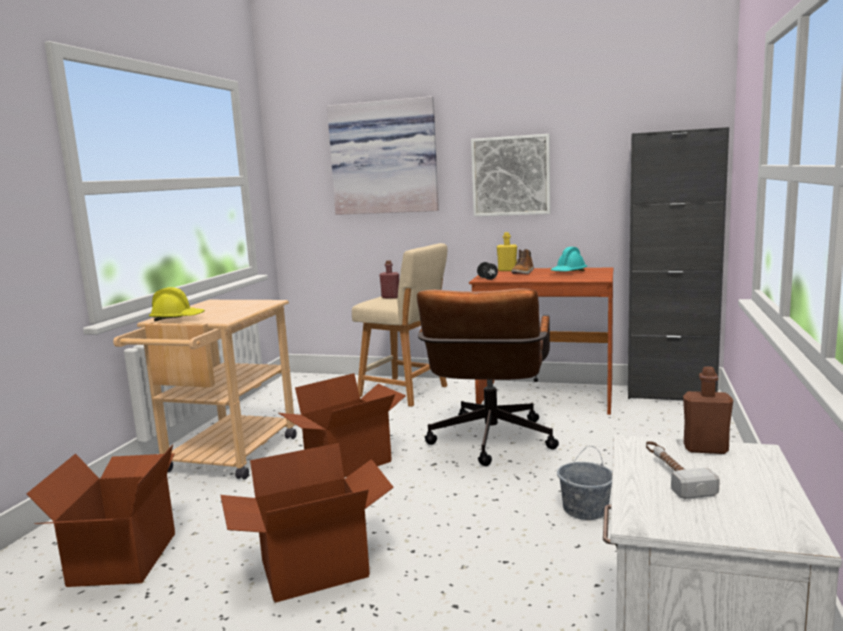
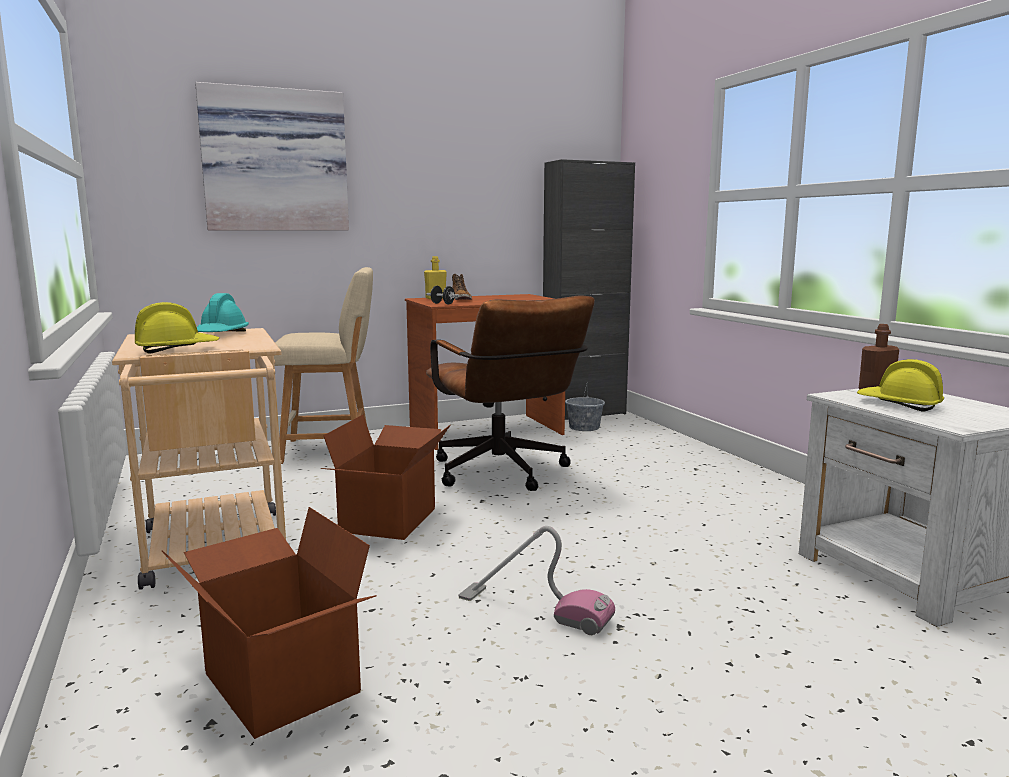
camera: 40 degrees left, 0 degrees up
cardboard box [220,443,394,603] -> vacuum cleaner [459,526,615,635]
red bottle [380,260,399,299] -> none
picture [471,134,550,217] -> none
turquoise hard hat [550,247,587,271] -> turquoise hard hat moved to [197,293,249,332]
grey bucket [557,446,612,520] -> grey bucket moved to [565,381,605,431]
hammer [646,441,720,499] -> yellow hard hat [857,359,944,412]

